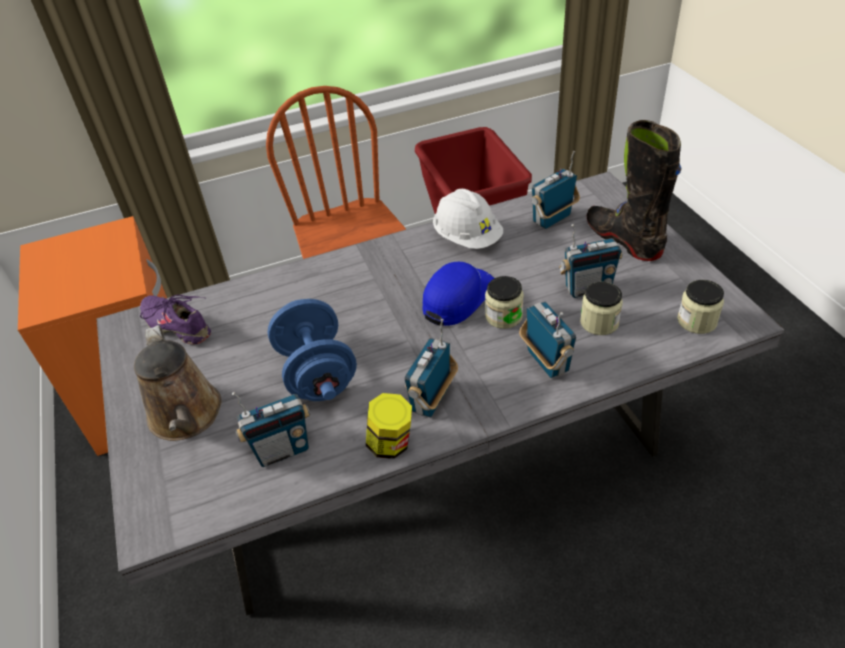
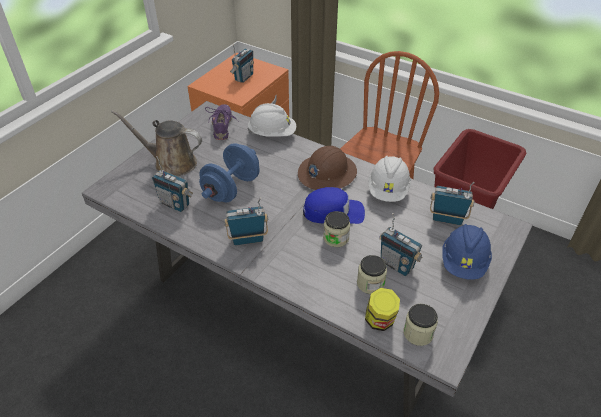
camera: 50 degrees right, 0 degrees up
brown watering can [134,325,221,441] -> brown watering can turned 75 degrees clockwise [111,110,202,176]
jar [366,393,412,459] -> jar moved to [365,288,400,331]
radio [519,302,576,378] -> radio moved to [230,45,254,83]
black boot [587,120,681,261] -> blue hard hat [442,224,492,280]
none -> white hard hat [247,103,296,137]
none -> brown hard hat [298,146,357,190]

